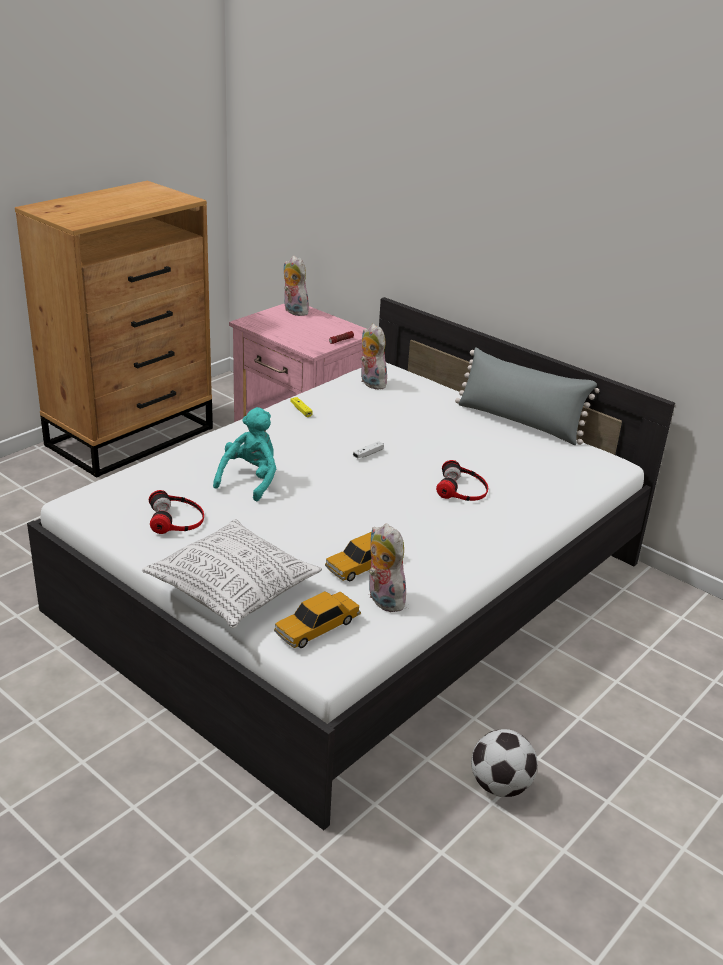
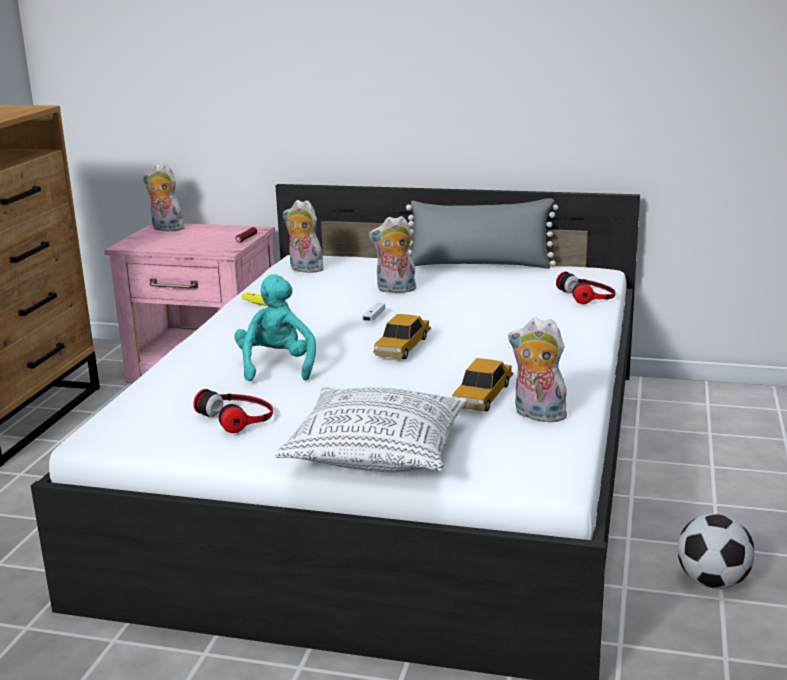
camera: 25 degrees left, 10 degrees down
toy car [274,591,361,648] -> toy car moved to [373,314,431,359]
headphones [436,460,488,501] -> headphones moved to [556,272,616,304]
none -> plush toy [369,216,418,293]

